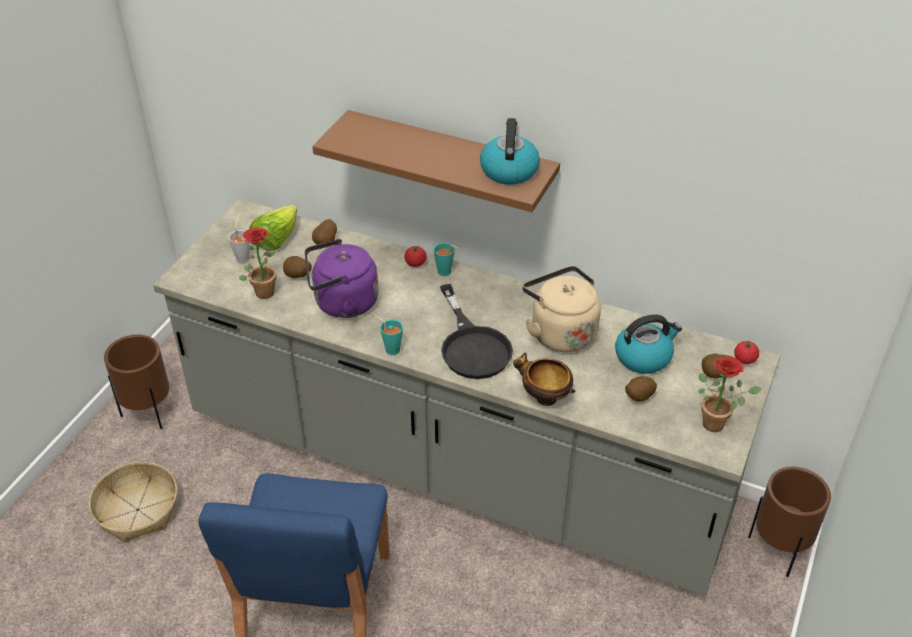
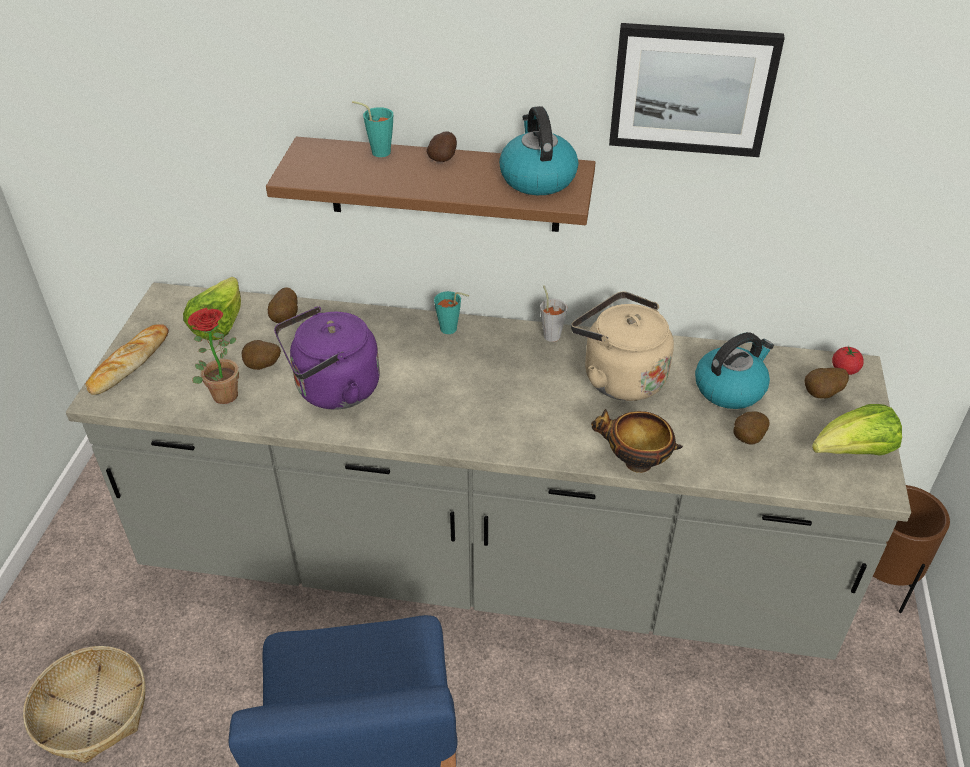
camera: 15 degrees left, 0 degrees up
brown planter [104,335,169,429] -> none
grey cup [228,219,250,263] -> grey cup moved to [540,285,567,342]
turquoise cup [374,315,403,355] -> turquoise cup moved to [352,101,393,157]
tomato [405,246,427,267] -> none
black frying pan [440,284,513,379] -> none
potted plant [699,356,761,432] -> lettuce [812,404,902,456]
none -> bread [85,324,169,395]
none -> potato [427,131,457,162]
none -> picture [609,23,785,157]

